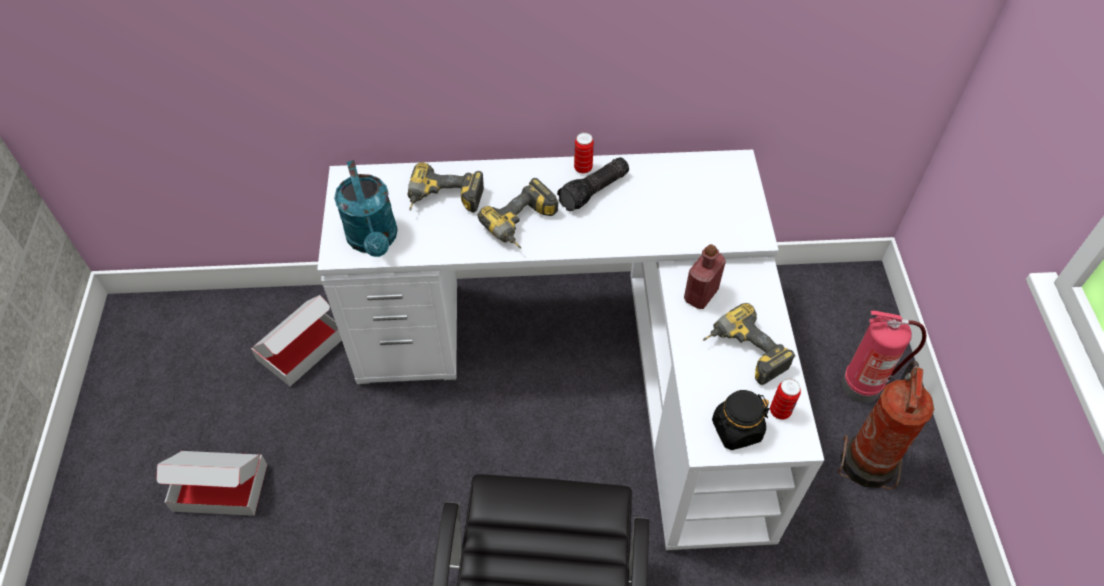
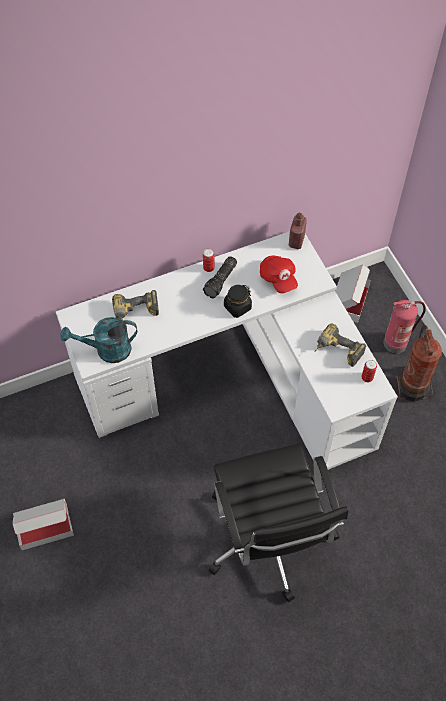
camera: 20 degrees left, 5 degrees up
cardboard box [251,295,342,386] -> cardboard box moved to [335,264,371,323]
turquoise watering can [334,160,398,257] -> turquoise watering can turned 120 degrees clockwise [60,317,137,363]
power drill [477,178,558,249] -> none
red bottle [684,244,726,309] -> red bottle moved to [289,213,307,249]
black jar [712,390,770,450] -> black jar moved to [224,285,252,318]
none -> red cap [260,255,298,293]

